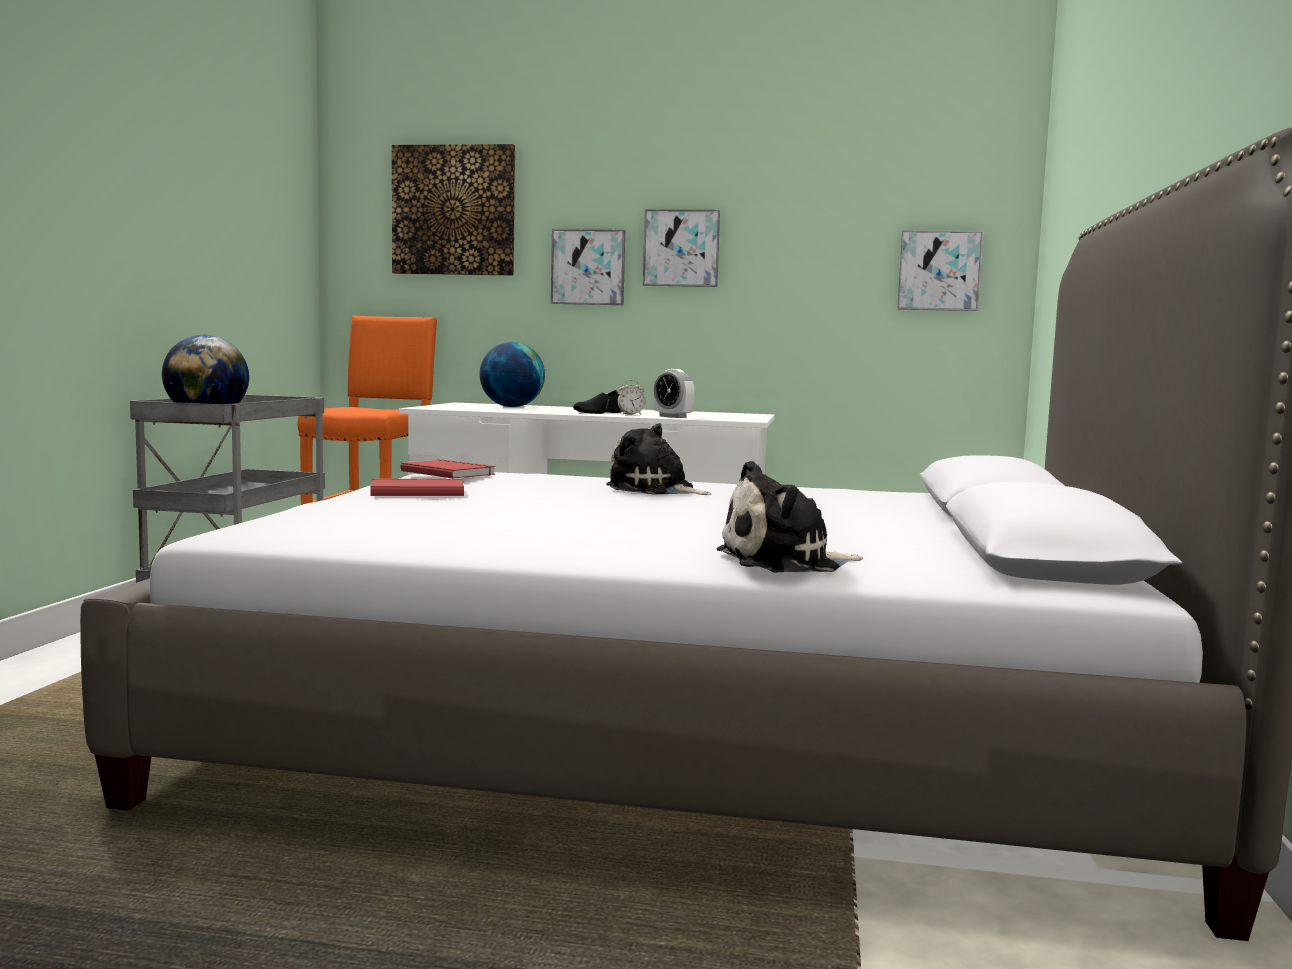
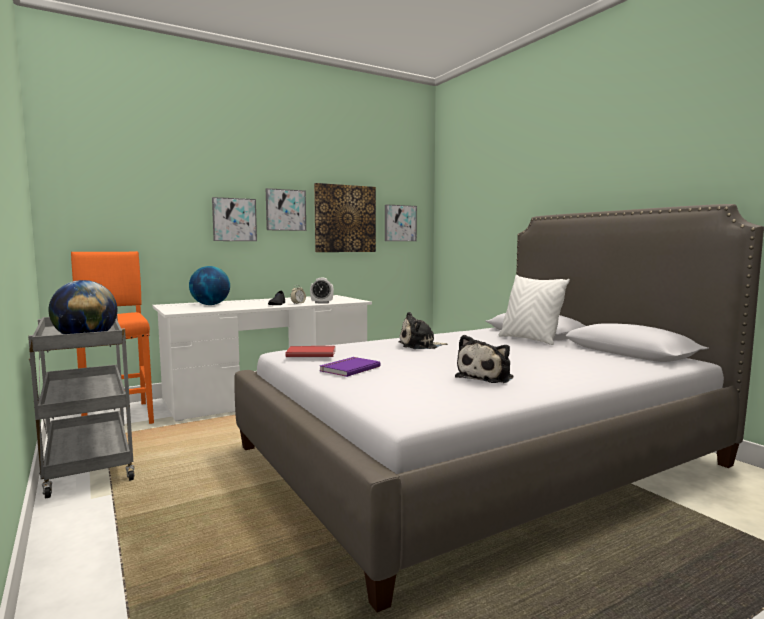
camera: 40 degrees left, 0 degrees up
red book [370,479,464,496] -> purple book [320,357,381,377]
picture [392,144,515,275] -> picture moved to [314,183,376,252]
plush toy [717,461,863,573] -> plush toy moved to [455,335,513,383]
none -> white pillow [499,275,570,345]

